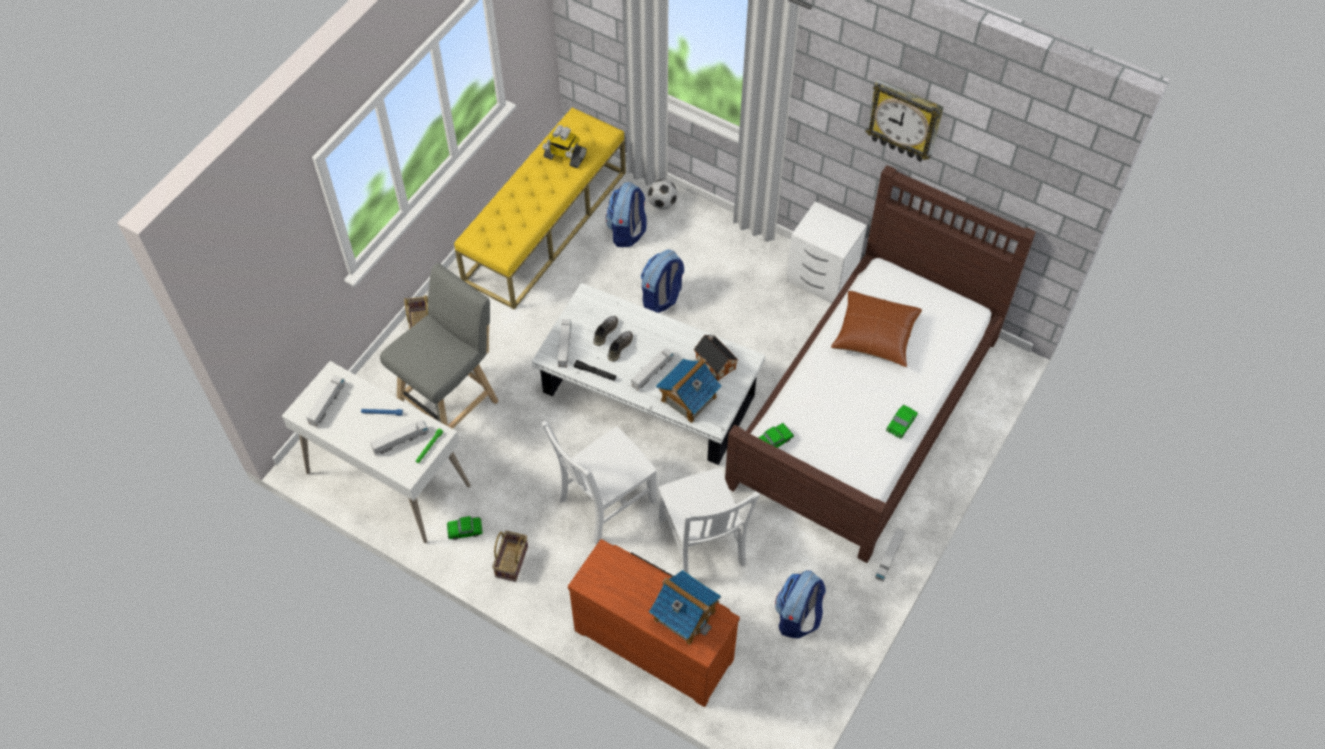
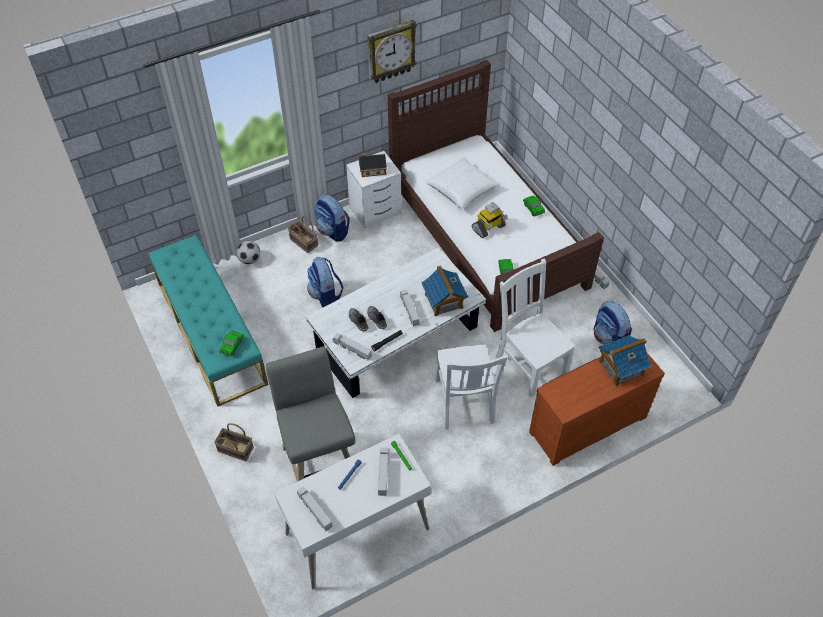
camera: 60 degrees left, 5 degrees down
toy car [447,516,483,540] -> toy car moved to [219,330,244,356]
yellow bench [454,107,626,309] -> turquoise bench [148,235,268,407]
basket [492,530,528,582] -> basket moved to [288,216,318,253]
toy robot [542,125,587,168] -> toy robot moved to [472,202,508,238]
backpack [606,182,647,247] -> backpack moved to [314,194,350,242]
white chair [659,468,760,574] -> white chair turned 135 degrees counterclockwise [495,259,575,397]
toy house [694,334,738,381] -> toy house moved to [359,153,387,177]
brown pillow [831,291,922,367] -> white pillow [426,157,500,210]

